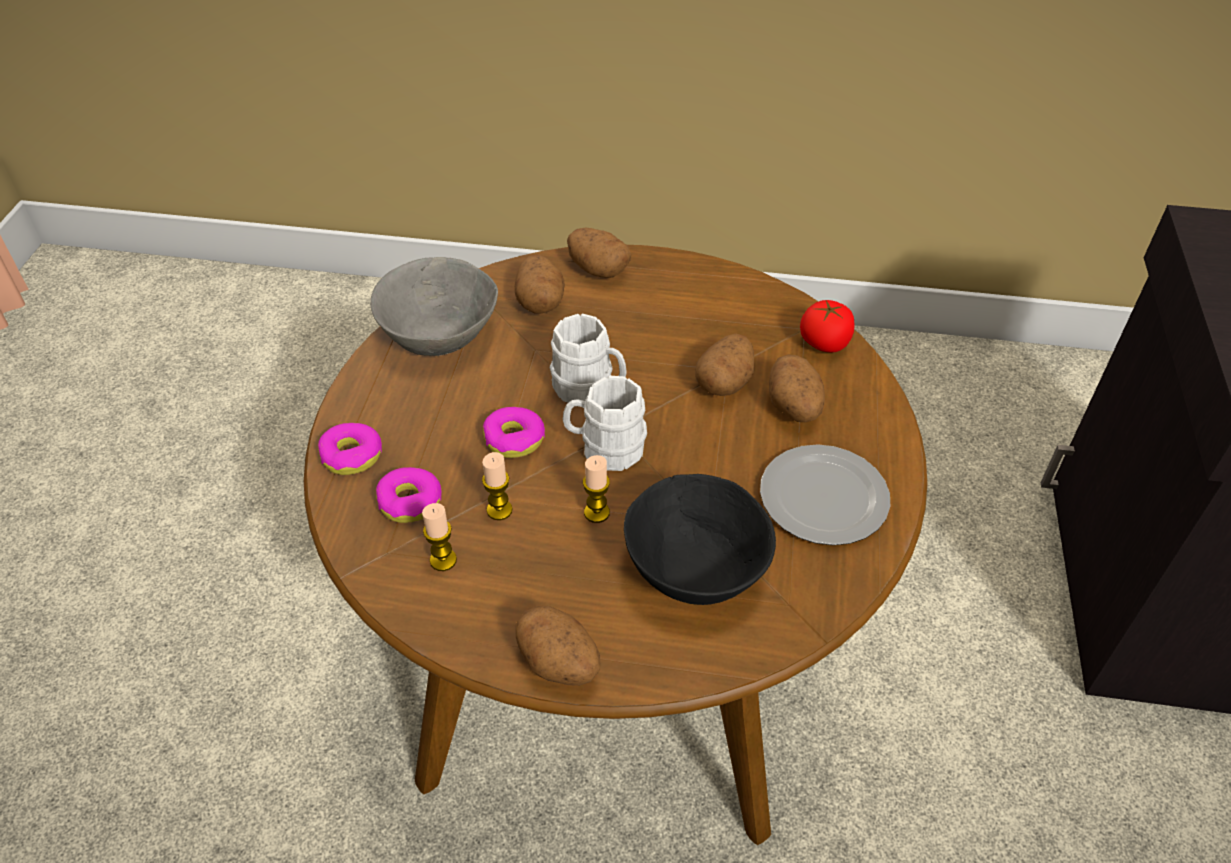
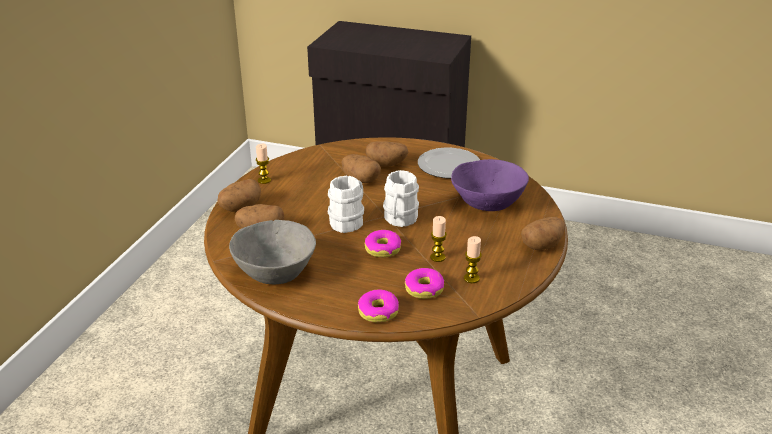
camera: 80 degrees left, 15 degrees down
candle [583,455,610,523] -> candle moved to [256,144,271,184]
black bowl [624,474,776,605] -> purple bowl [451,159,529,211]
tomato [800,300,854,352] -> none

